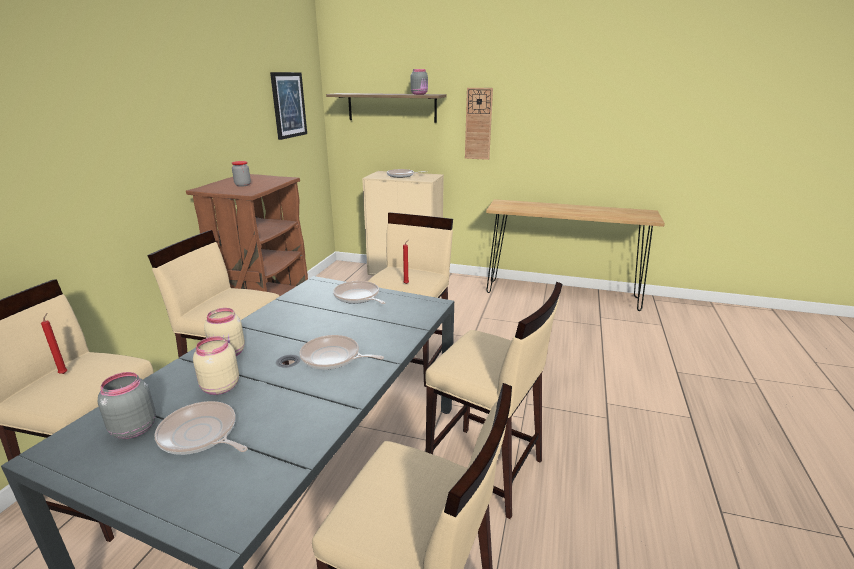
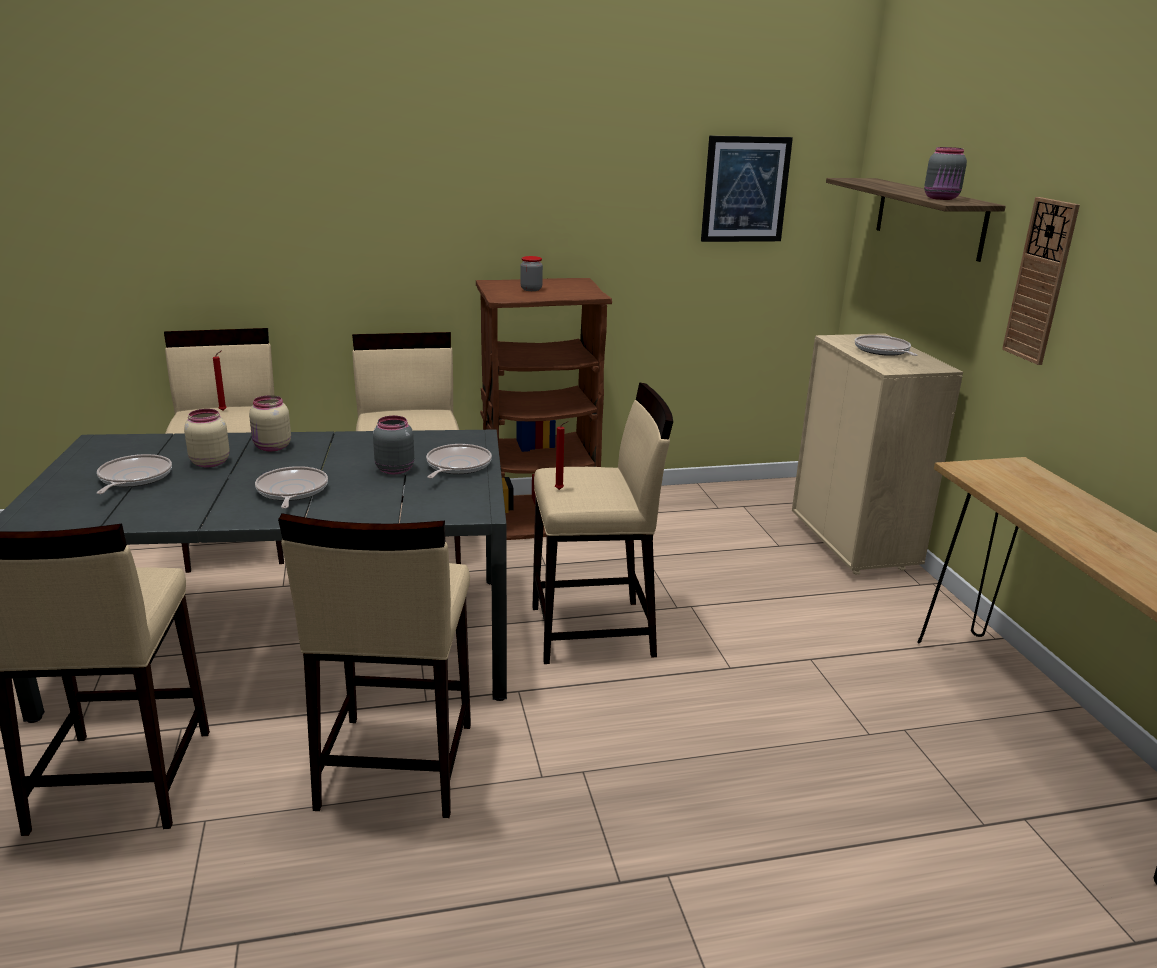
camera: 60 degrees right, 0 degrees up
grey jar [98,372,156,439] -> grey jar moved to [373,416,414,474]

